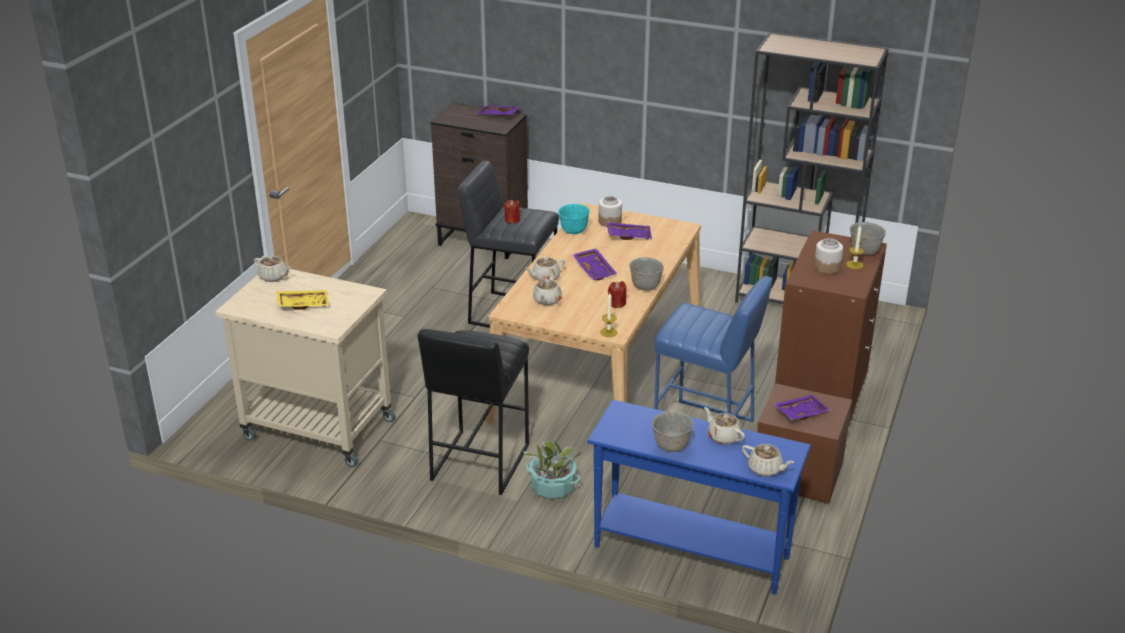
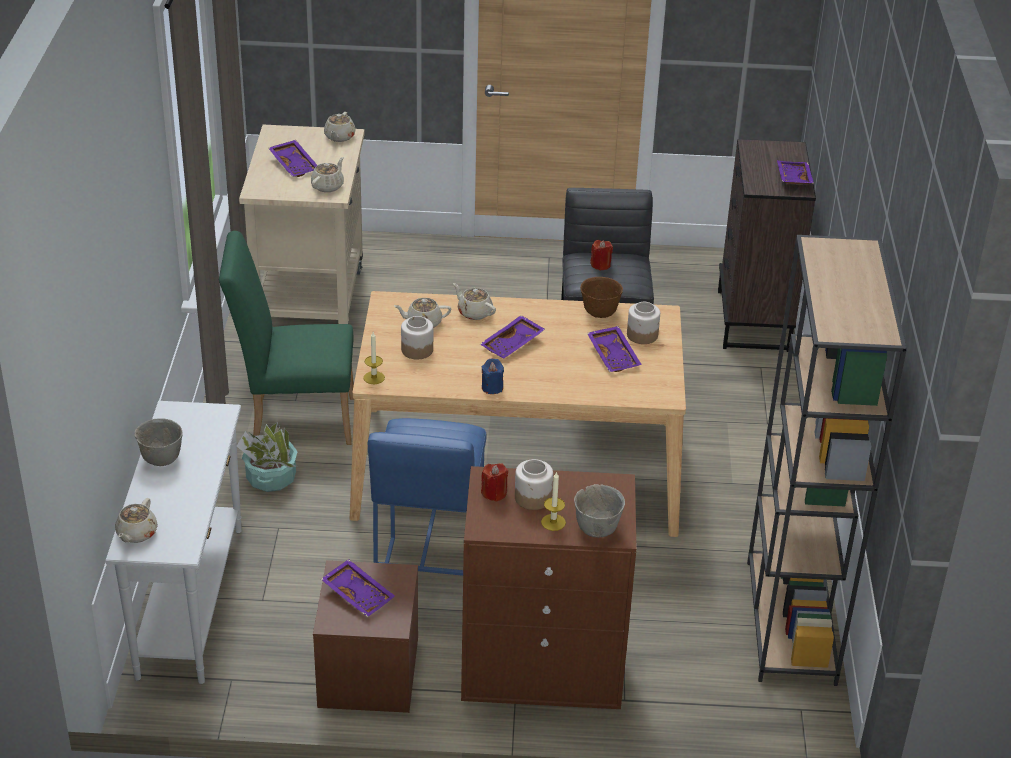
camera: 70 degrees right, 5 degrees up
yellow tray [276,290,329,310] -> purple tray [269,140,317,177]
black stool [418,329,529,495] -> green chair [219,231,354,445]
turquoise bowl [558,204,590,234] -> brown bowl [580,277,623,318]
blue console table [587,400,811,595] -> white console table [105,401,242,684]
red candle [608,281,626,308] -> red candle moved to [481,463,508,502]
grey bowl [629,257,664,291] -> blue candle [482,358,504,394]
beige teapot [704,407,745,445] -> beige teapot moved to [311,157,344,192]
none -> jar [401,316,433,359]

